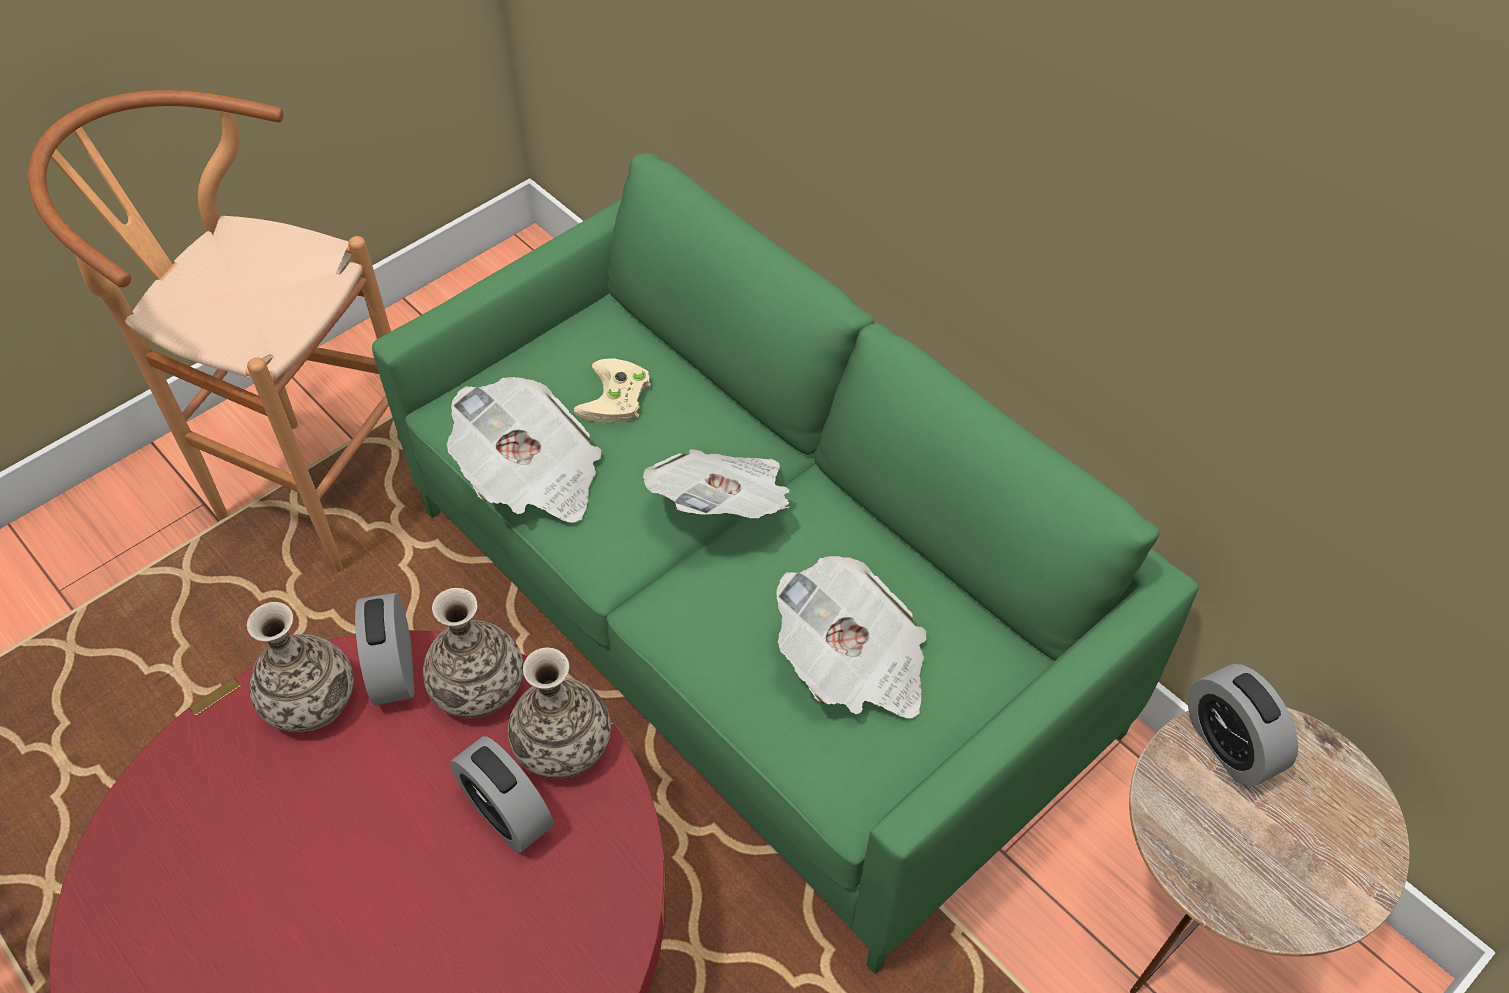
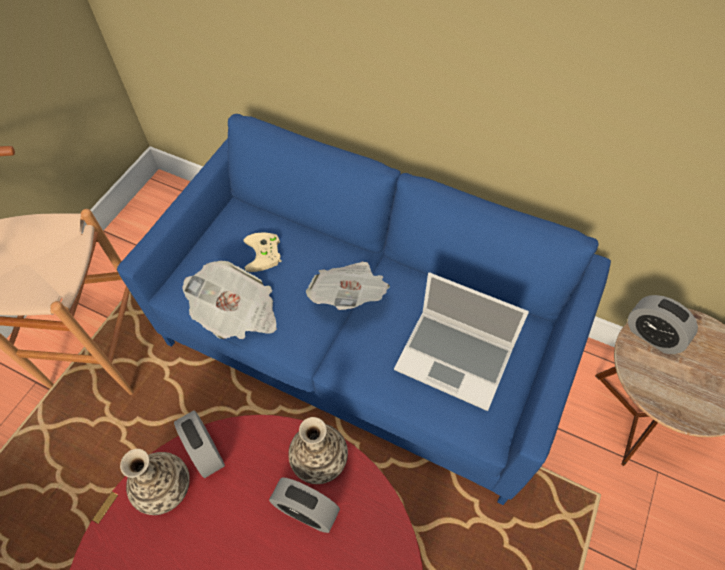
camera: 20 degrees left, 5 degrees up
green sofa [372,153,1199,974] -> blue sofa [117,114,611,505]
vase [423,588,523,718] -> none
newspaper [776,556,927,719] -> laptop [394,272,529,411]

